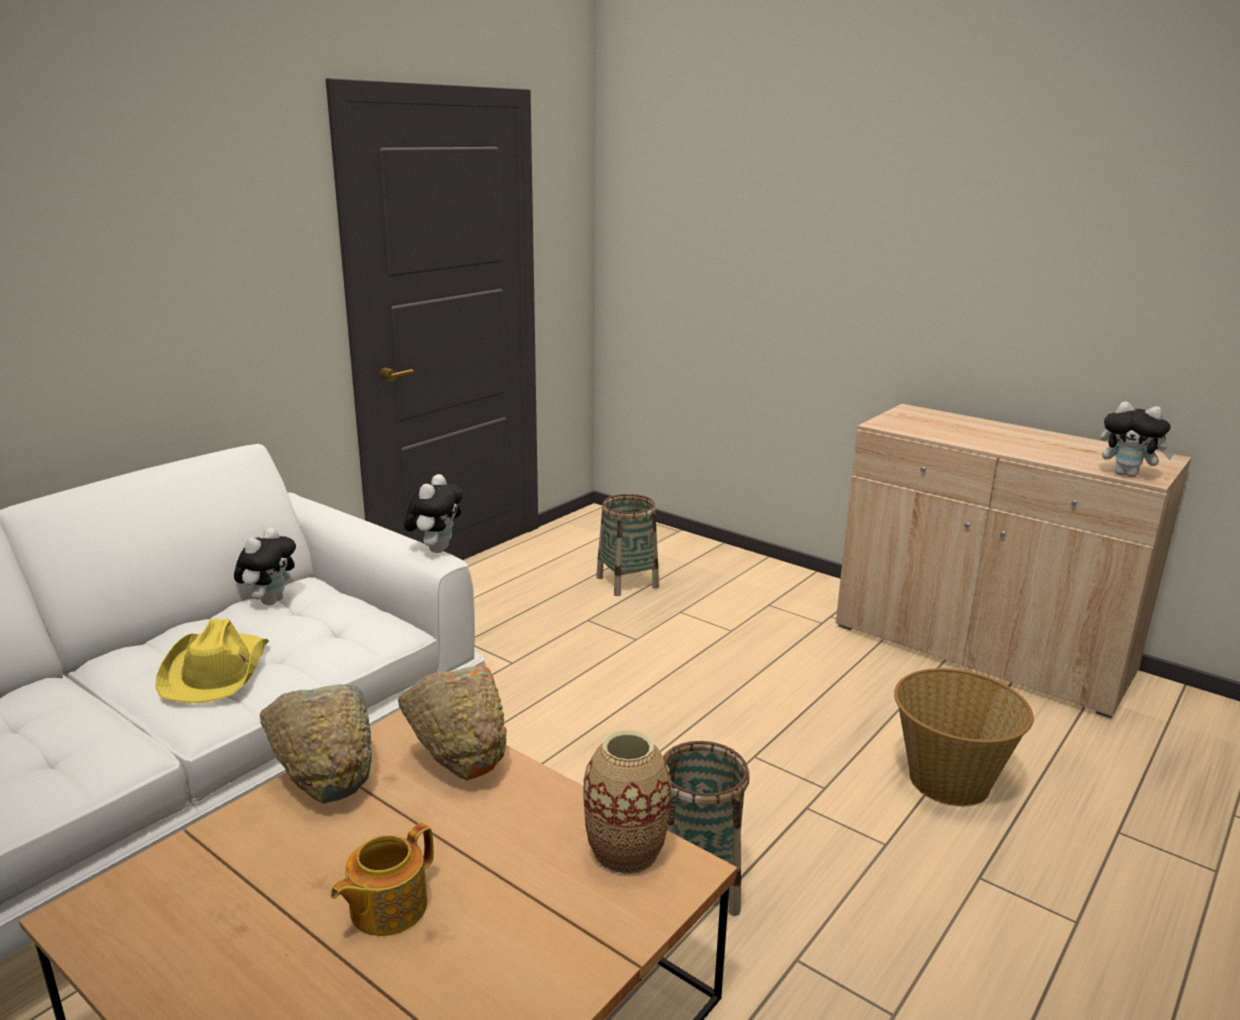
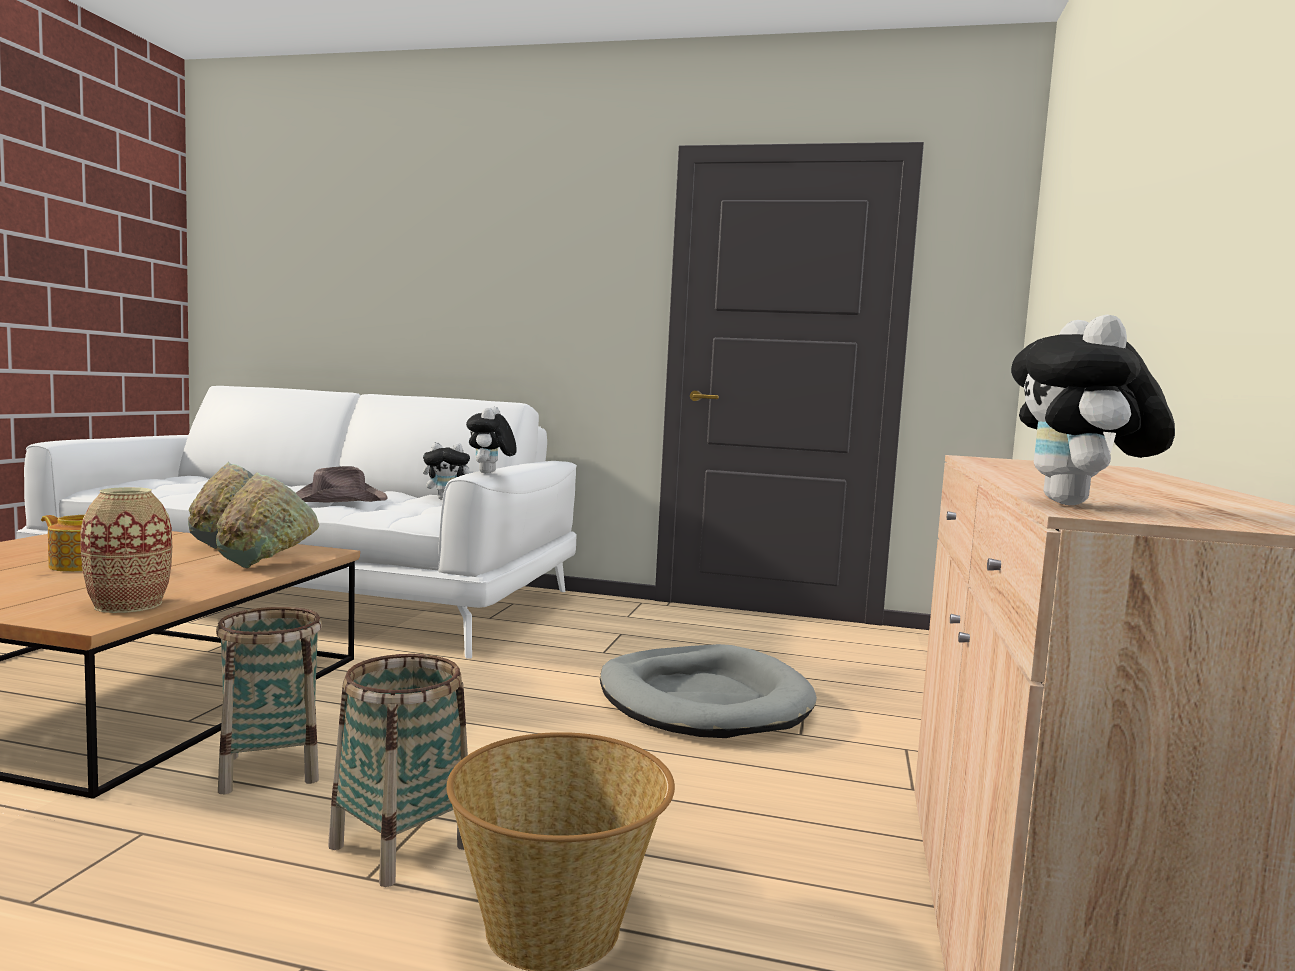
camera: 65 degrees right, 15 degrees down
yellow hat [155,618,269,703] -> brown hat [296,466,388,502]
orange bowl [398,666,507,781] -> green bowl [216,472,319,568]
plush toy [404,474,463,553] -> plush toy turned 105 degrees clockwise [466,407,517,473]
basket [596,494,659,596] -> basket moved to [328,654,468,887]
none -> grey dog bed [600,644,817,738]

